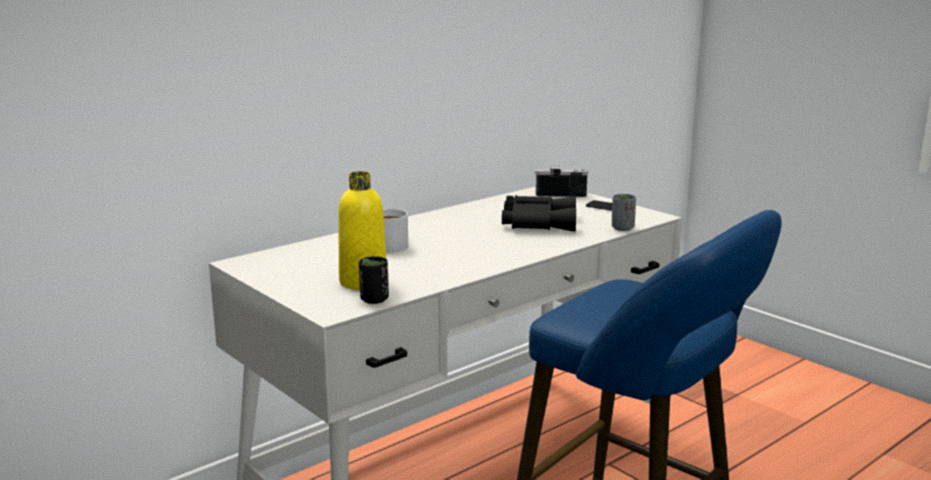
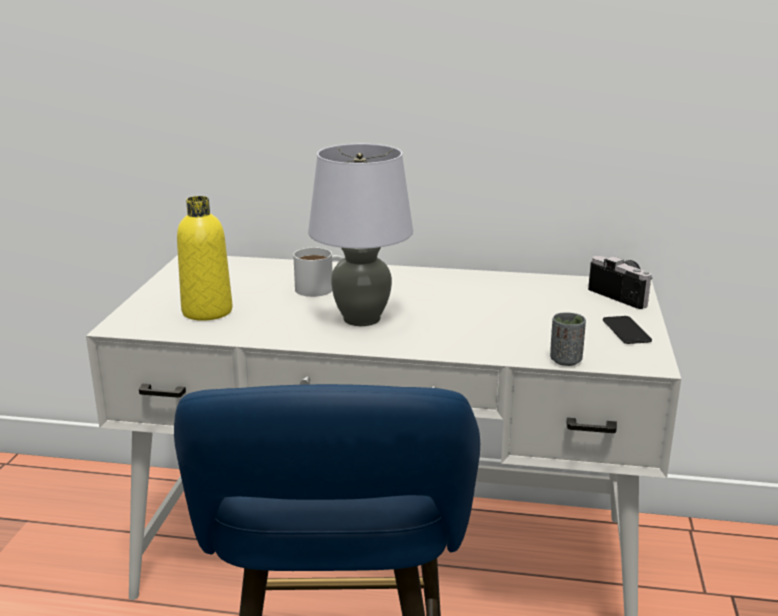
camera: 50 degrees right, 5 degrees up
black cup [359,257,389,304] -> none
black binoculars [502,195,576,231] -> none
none -> grey table lamp [308,144,413,326]

